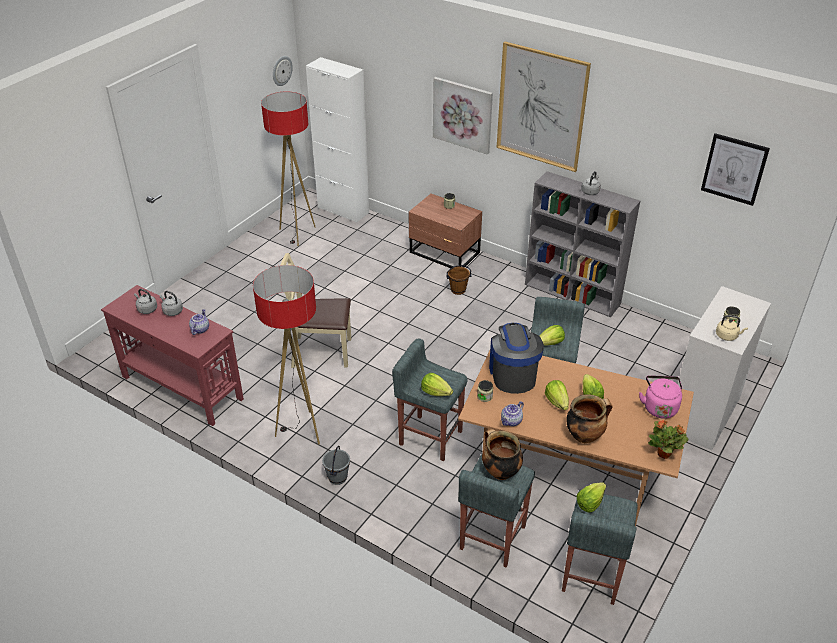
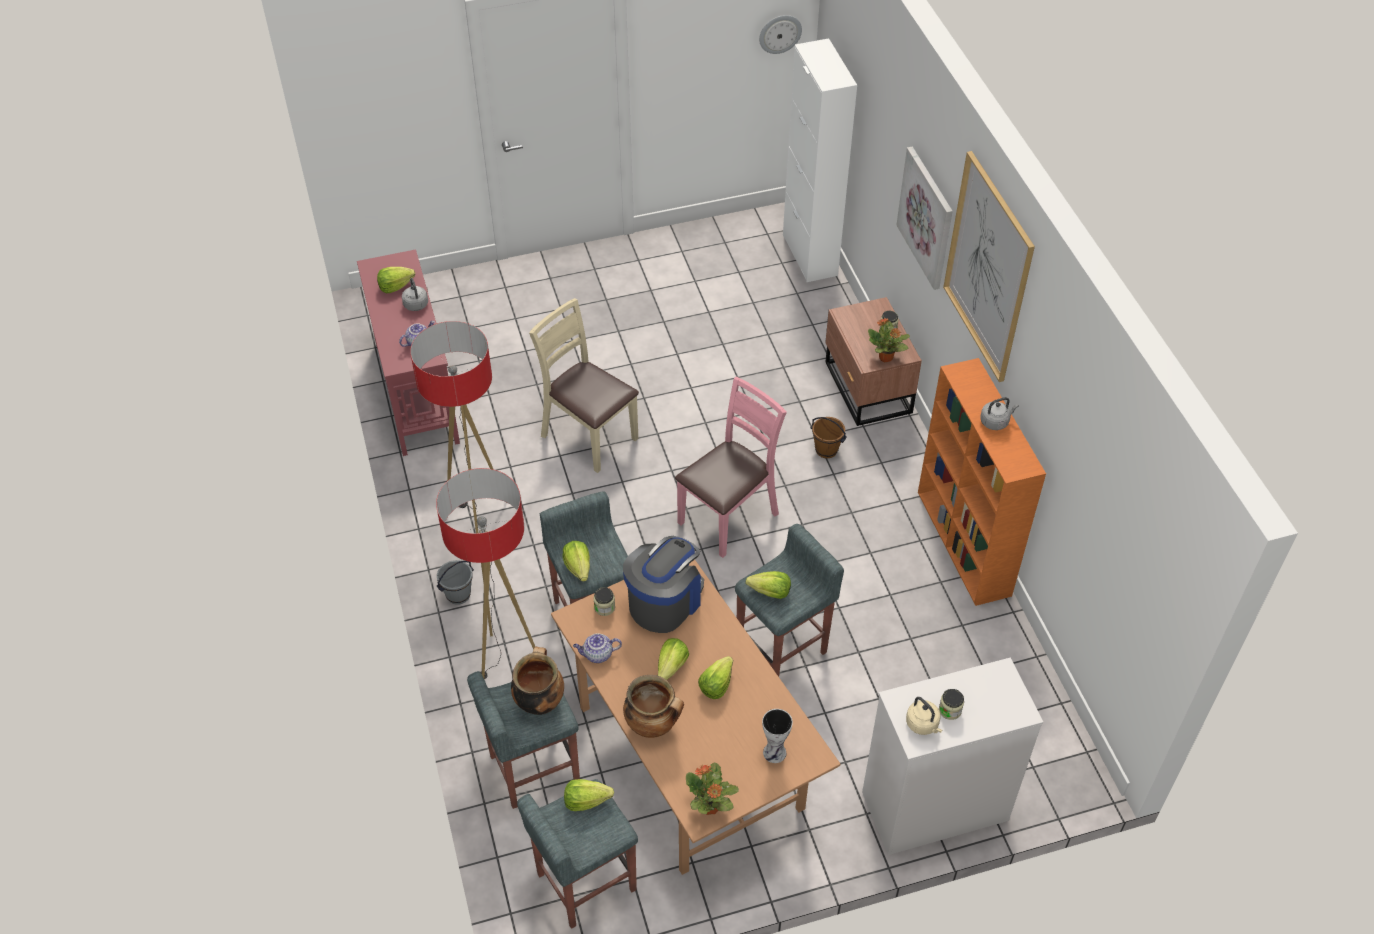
camera: 40 degrees right, 10 degrees up
grey kettle [134,289,157,314] -> lettuce [377,267,415,293]
floor lamp [261,92,316,246] -> floor lamp moved to [436,468,535,679]
grey bookcase [525,171,640,317] -> orange bookcase [918,358,1046,606]
pink kettle [639,375,682,419] -> vase [762,709,793,763]
picture [701,133,770,206] -> none
none -> pink chair [675,377,787,558]
none -> potted plant [868,318,910,362]

